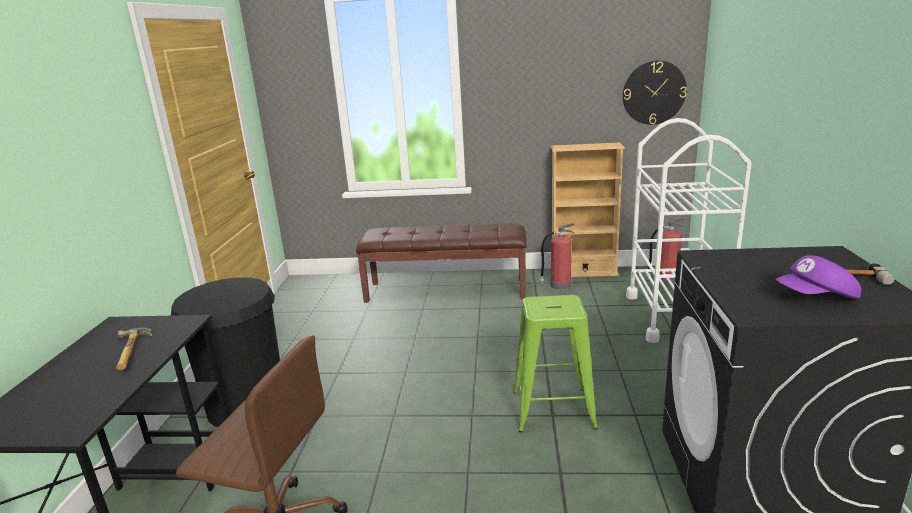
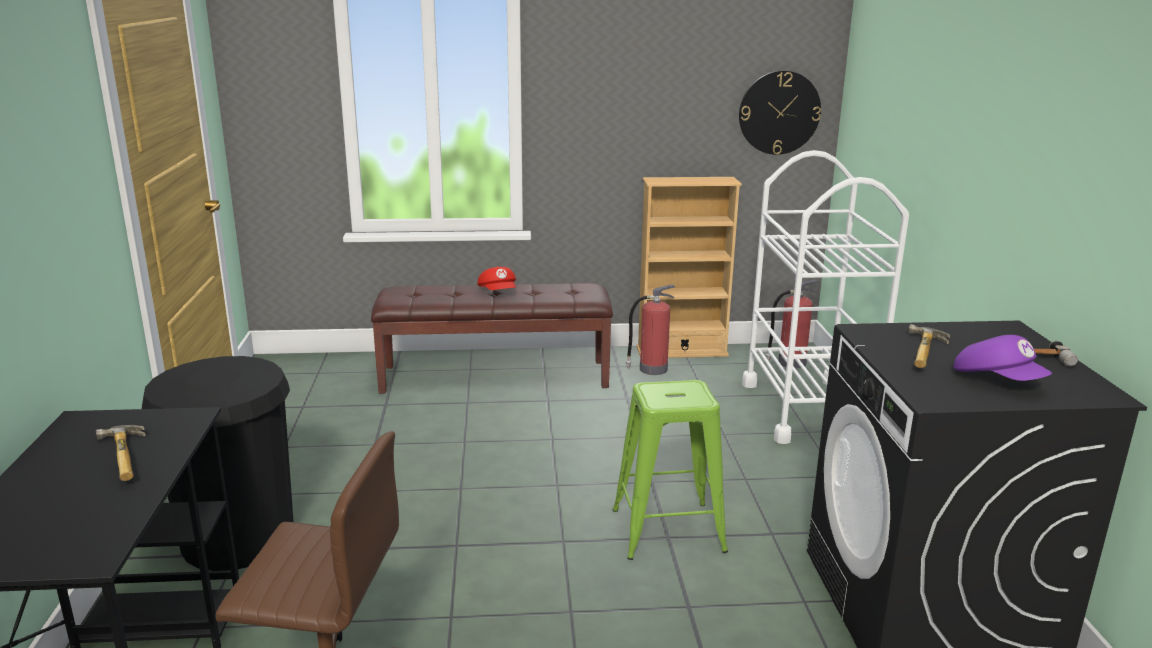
camera: 10 degrees left, 0 degrees up
purple cap [776,255,861,299] -> purple cap turned 105 degrees counterclockwise [953,335,1052,381]
none -> red cap [477,267,516,290]
none -> hammer [908,324,950,368]

